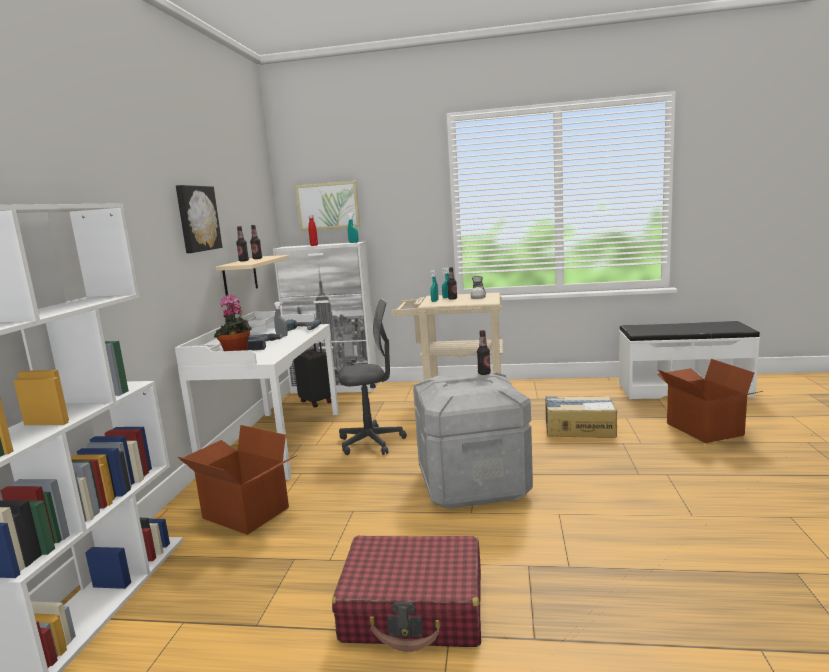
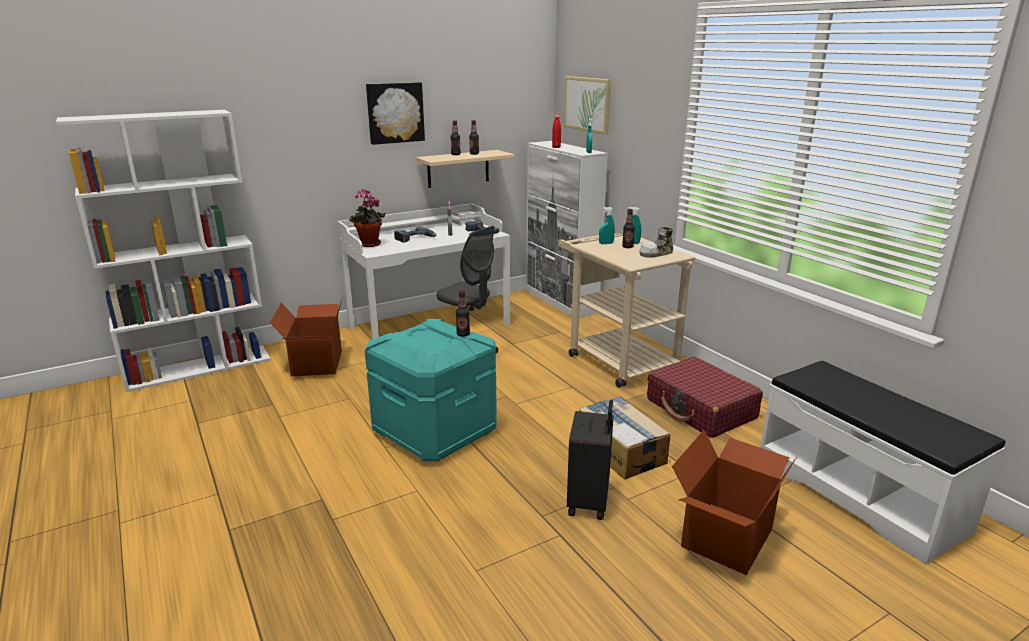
camera: 50 degrees right, 10 degrees up
black suitcase [294,342,331,408] -> black suitcase moved to [567,400,614,520]
red suitcase [332,536,481,652] -> red suitcase moved to [647,356,763,438]
grey storage box [413,372,533,509] -> turquoise storage box [365,319,497,461]

